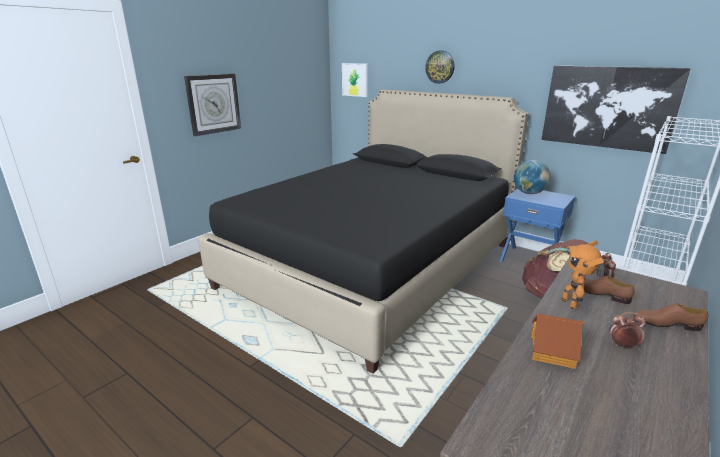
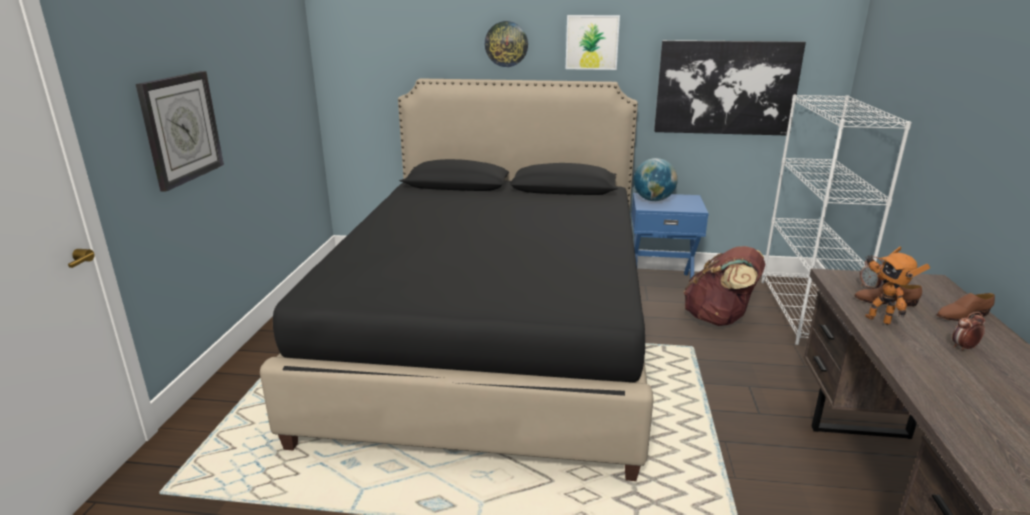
camera: 30 degrees left, 0 degrees up
picture [342,63,368,97] -> picture moved to [566,15,620,70]
toy house [531,313,583,369] -> none

